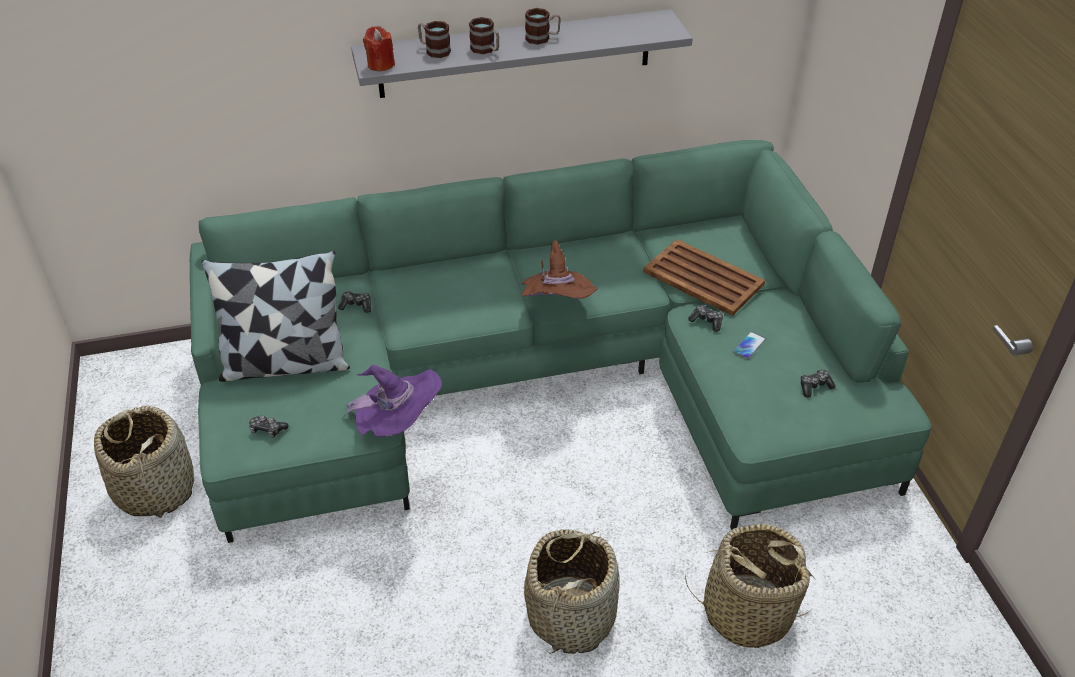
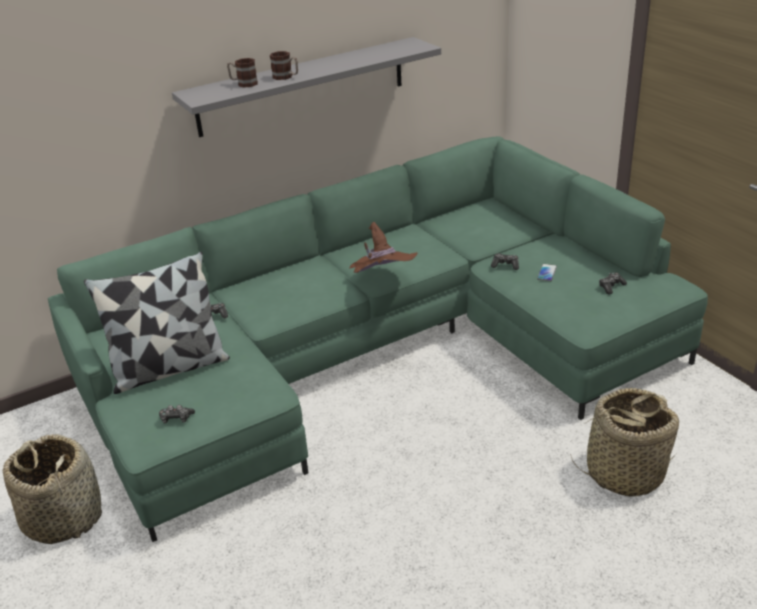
camera: 15 degrees left, 10 degrees down
purple hat [341,364,442,437] -> none
red candle [363,26,395,71] -> none
basket [524,529,620,654] -> none
mug [525,8,561,45] -> none
brown tray [643,239,765,316] -> none

